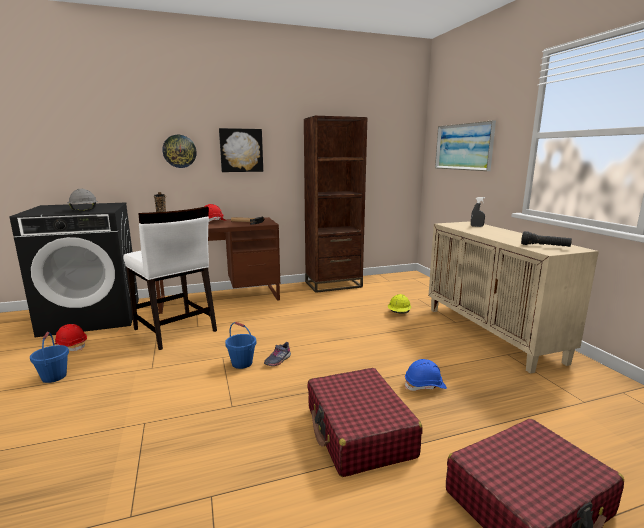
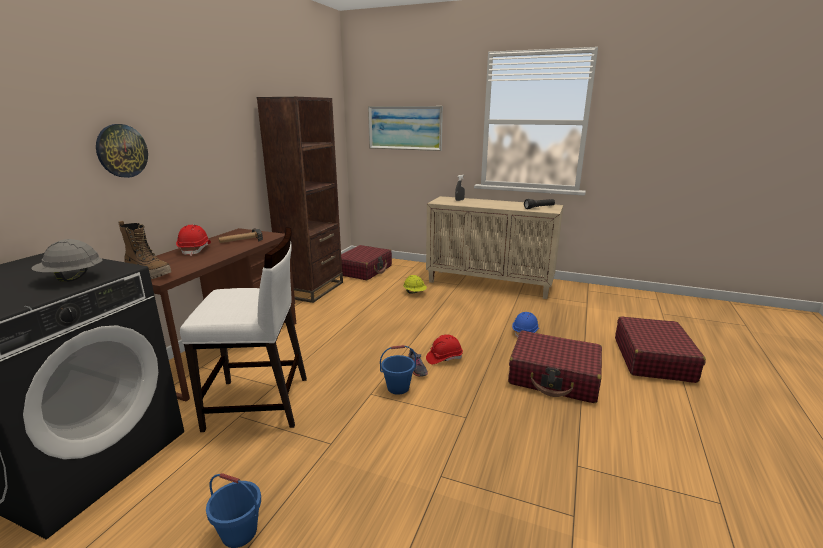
camera: 50 degrees left, 5 degrees up
red hard hat [54,324,87,351] -> red hard hat moved to [426,334,463,365]
picture [219,128,263,172] -> none
none -> red suitcase [341,245,392,280]

